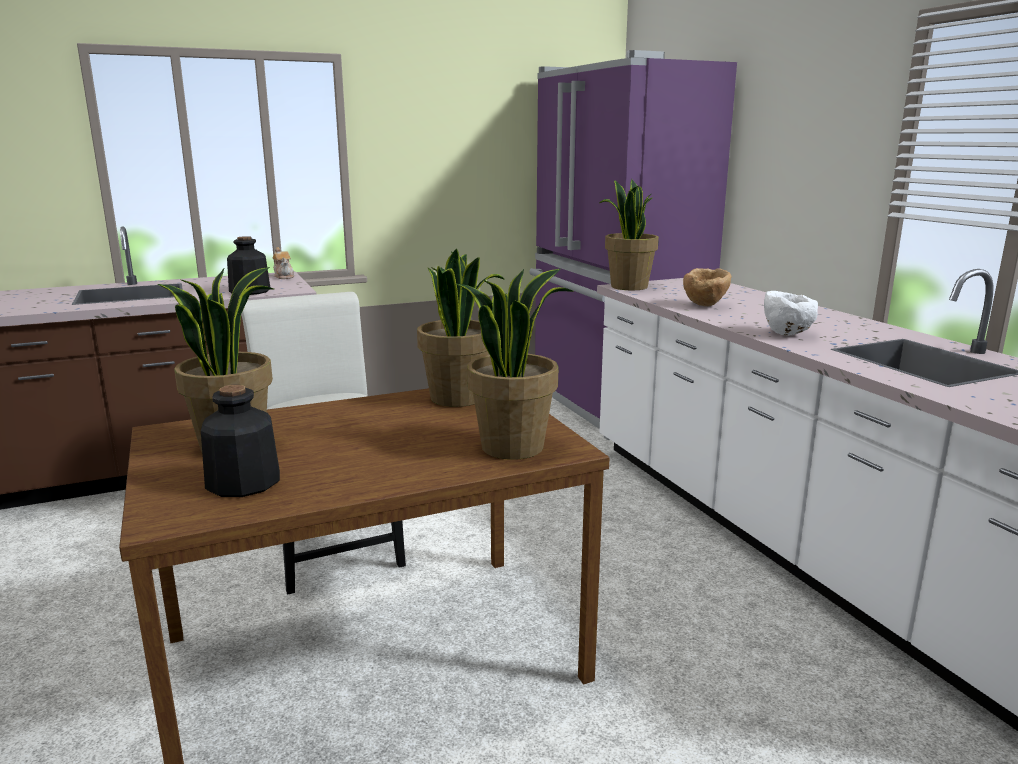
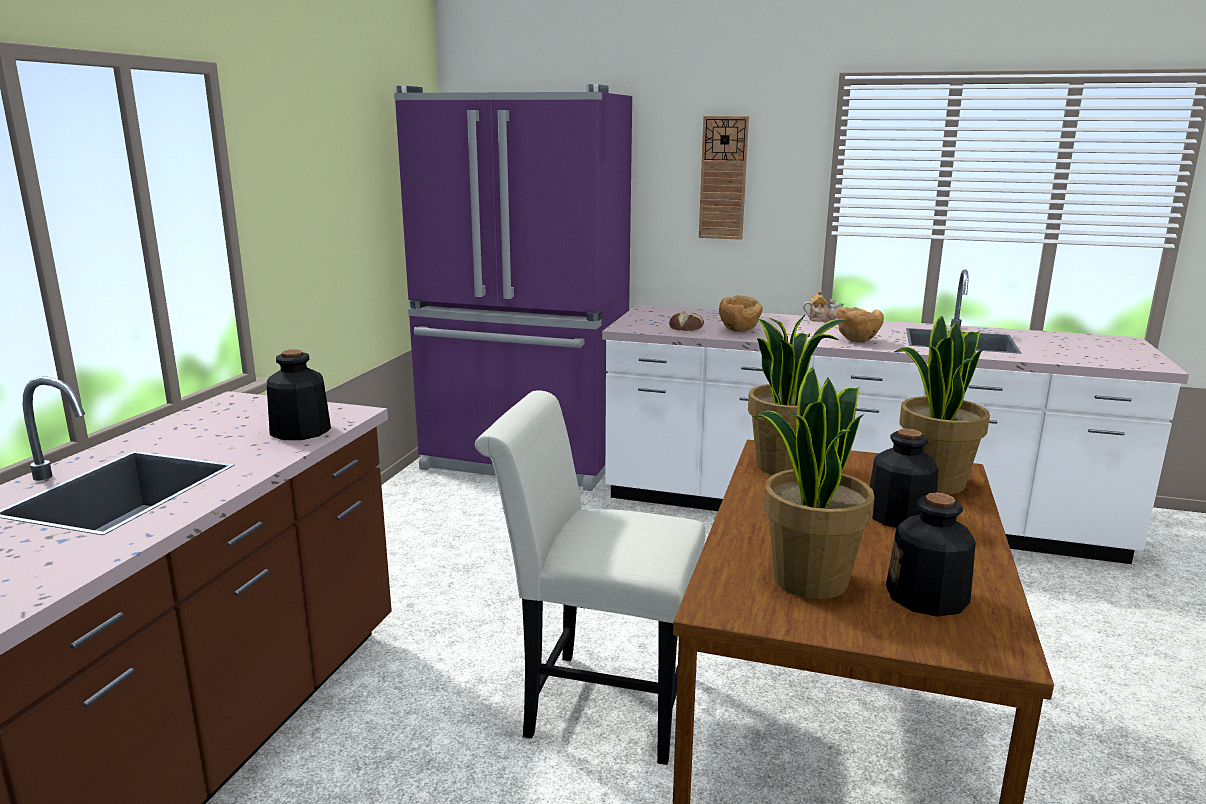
camera: 50 degrees left, 0 degrees up
teapot [273,247,294,279] -> teapot moved to [803,290,845,322]
potted plant [600,179,659,290] -> none
white bowl [764,291,818,336] -> brown bowl [837,307,884,342]
none -> bread [669,311,704,331]
none -> wall clock [699,116,749,240]
none -> bottle [869,428,939,528]

